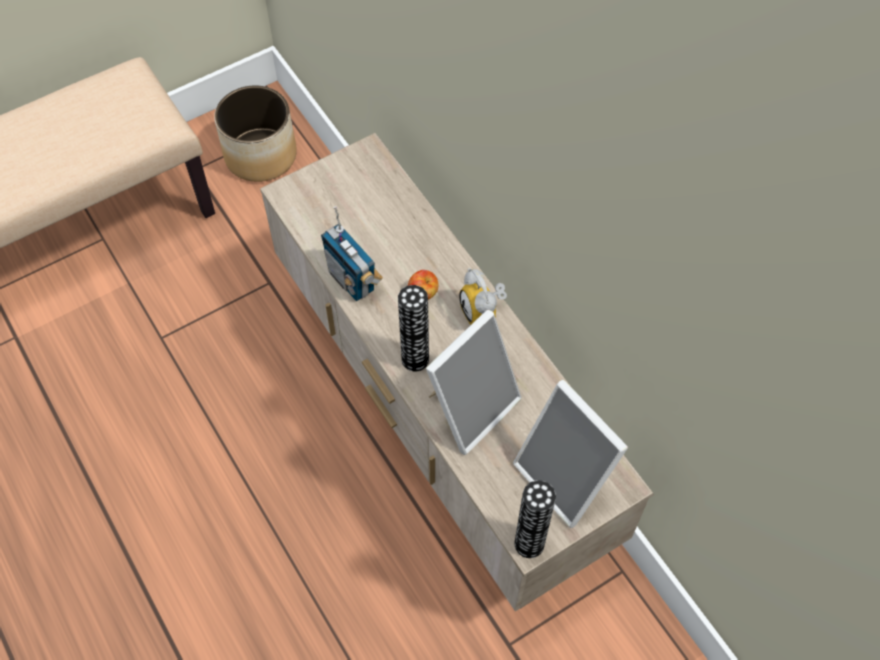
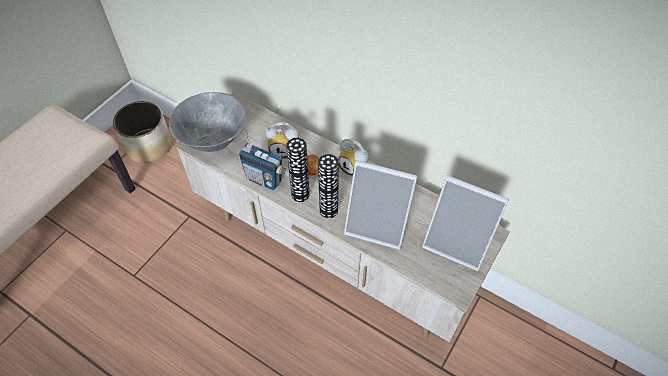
camera: 25 degrees left, 5 degrees down
picture frame [426,310,522,455] -> picture frame turned 90 degrees clockwise [344,160,417,249]
vase [514,480,556,558] -> vase moved to [286,138,310,202]
none -> grey bowl [169,92,246,152]
none -> alarm clock [266,122,299,159]

